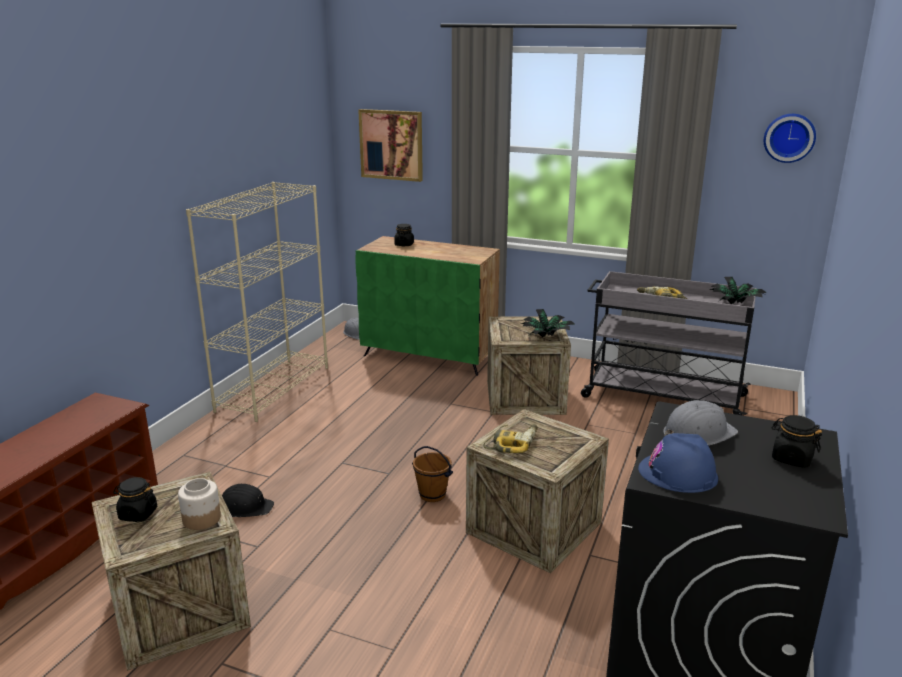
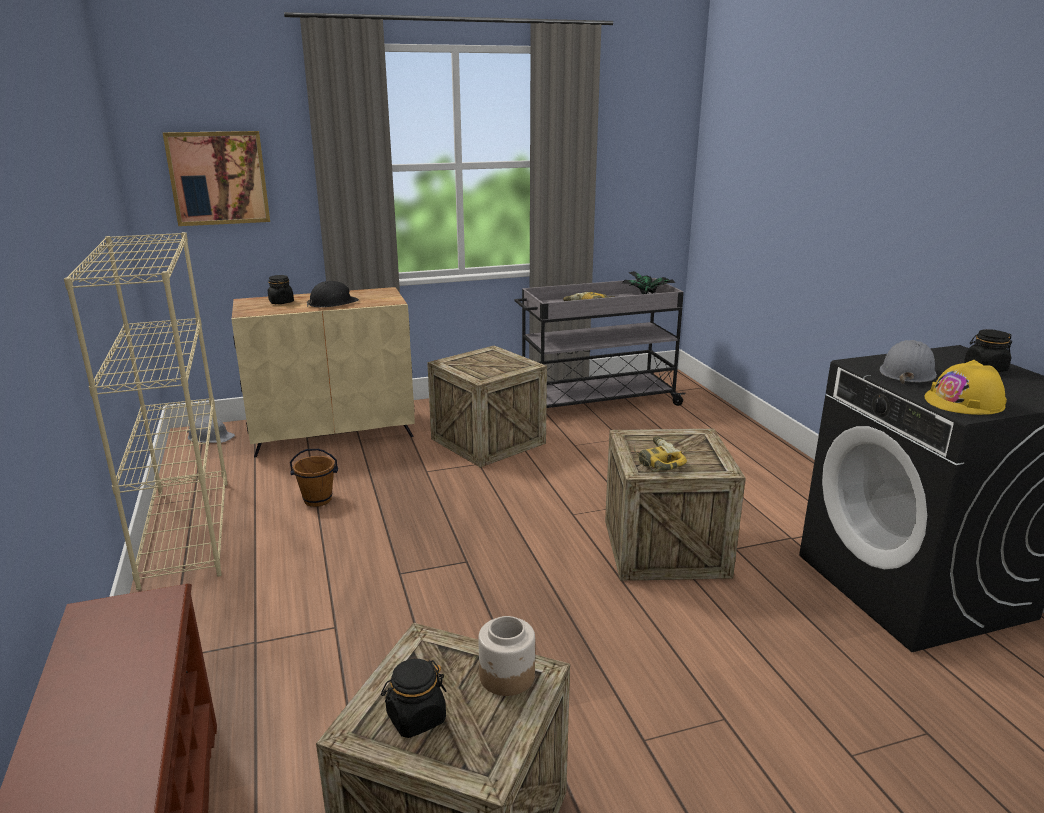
camera: 40 degrees left, 0 degrees up
black hard hat [222,484,274,517] -> black hard hat moved to [307,281,359,307]
green cabinet [355,236,500,376] -> beige cabinet [231,287,415,457]
brown bucket [412,446,453,502] -> brown bucket moved to [290,448,338,507]
potted plant [521,309,575,338] -> none
blue hard hat [638,433,718,493] -> yellow hard hat [924,360,1007,415]
wall clock [764,114,816,163] -> none

